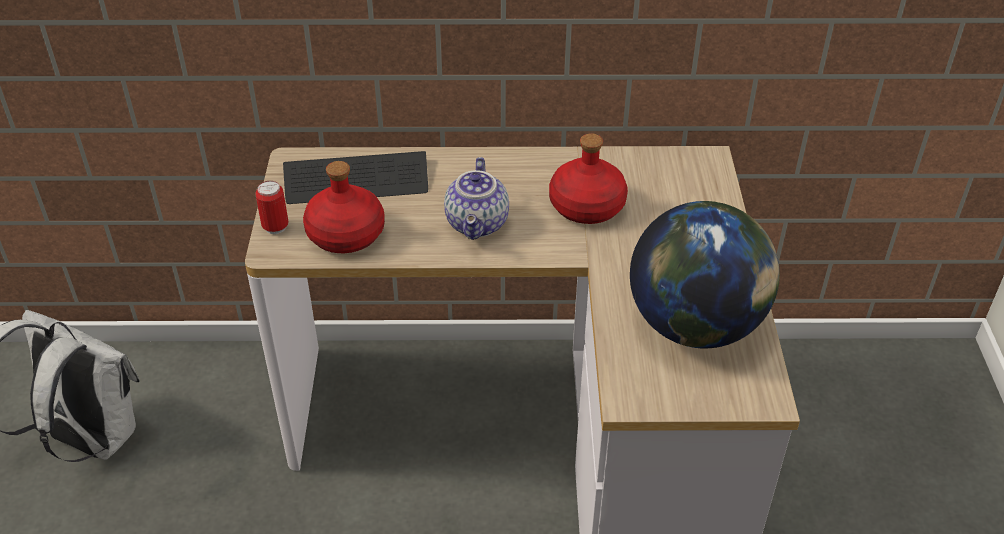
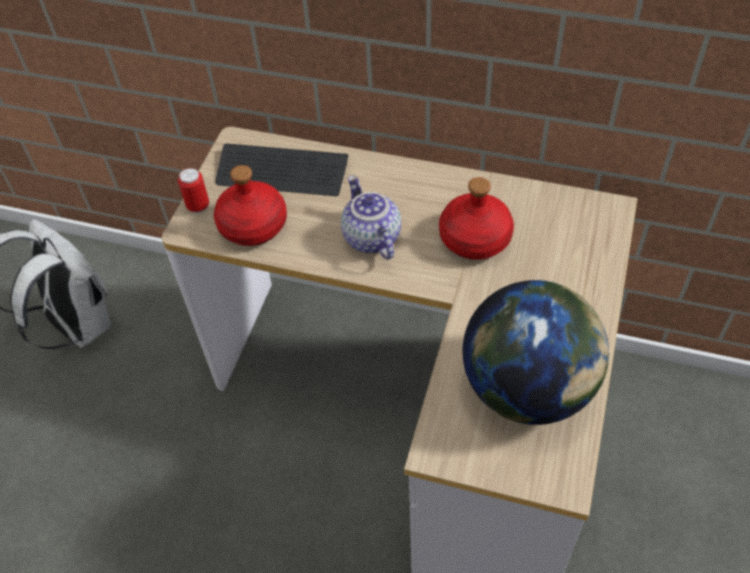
camera: 20 degrees right, 10 degrees up
teapot [444,157,509,240] -> teapot turned 135 degrees clockwise [341,175,401,260]

